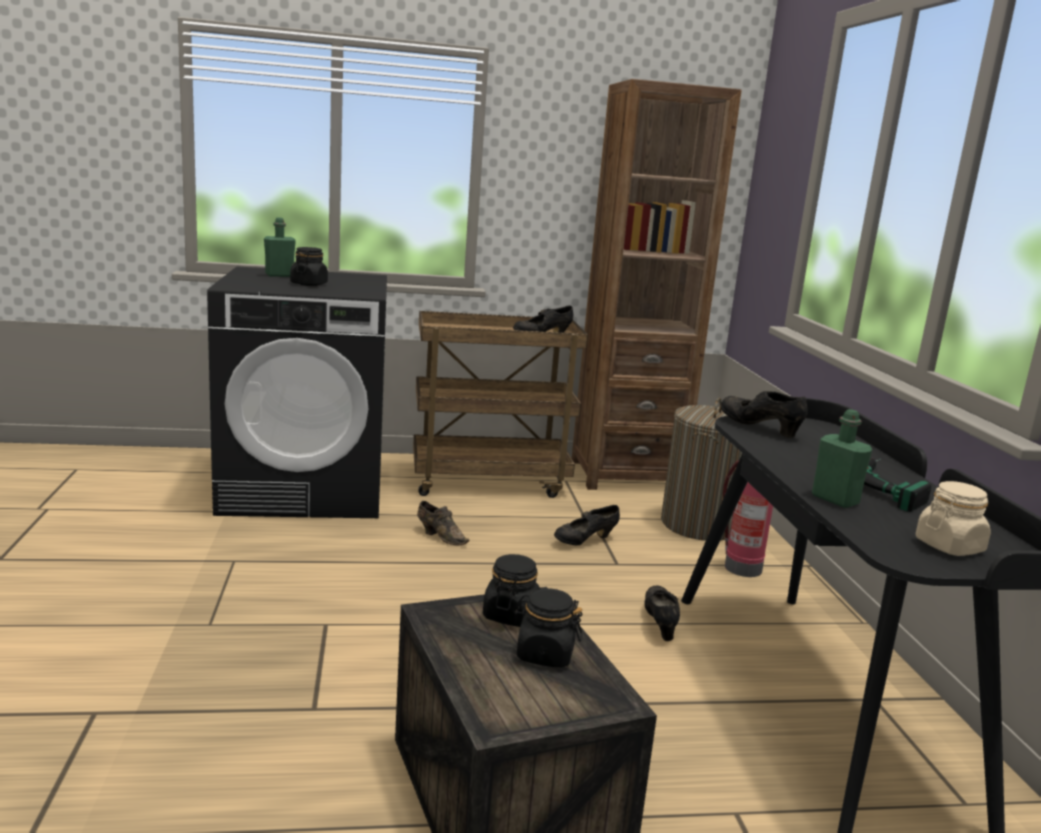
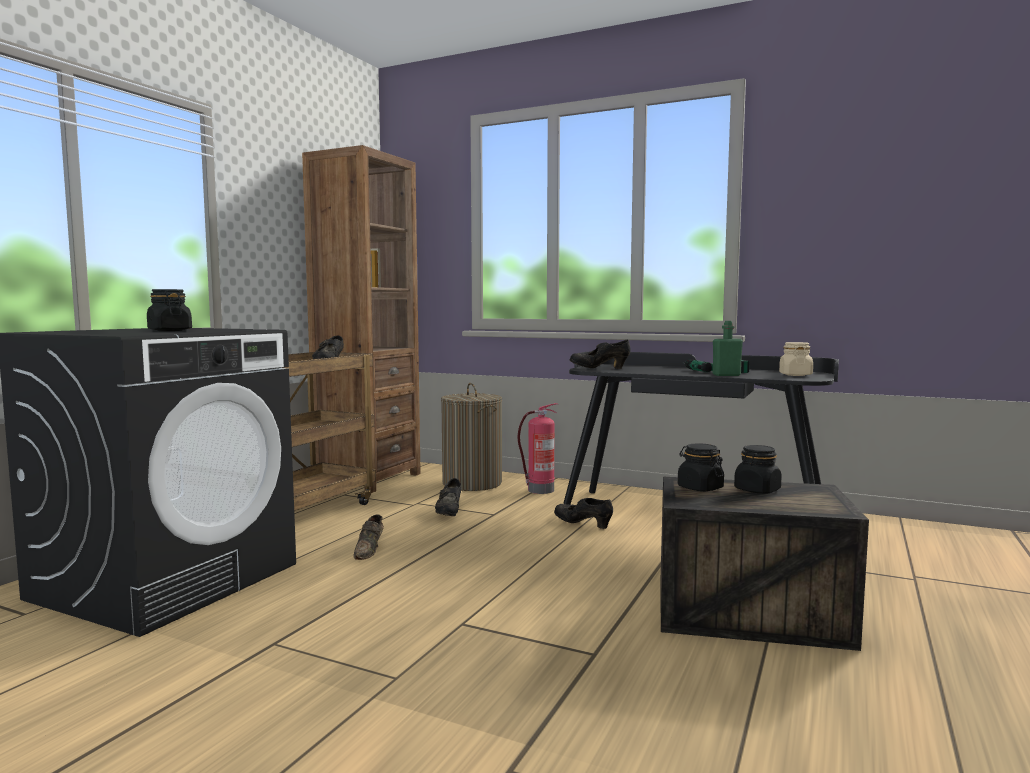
camera: 55 degrees left, 10 degrees down
green bottle [264,218,296,277] -> none
brown shoe [417,501,469,545] -> brown shoe turned 120 degrees clockwise [353,515,384,560]

